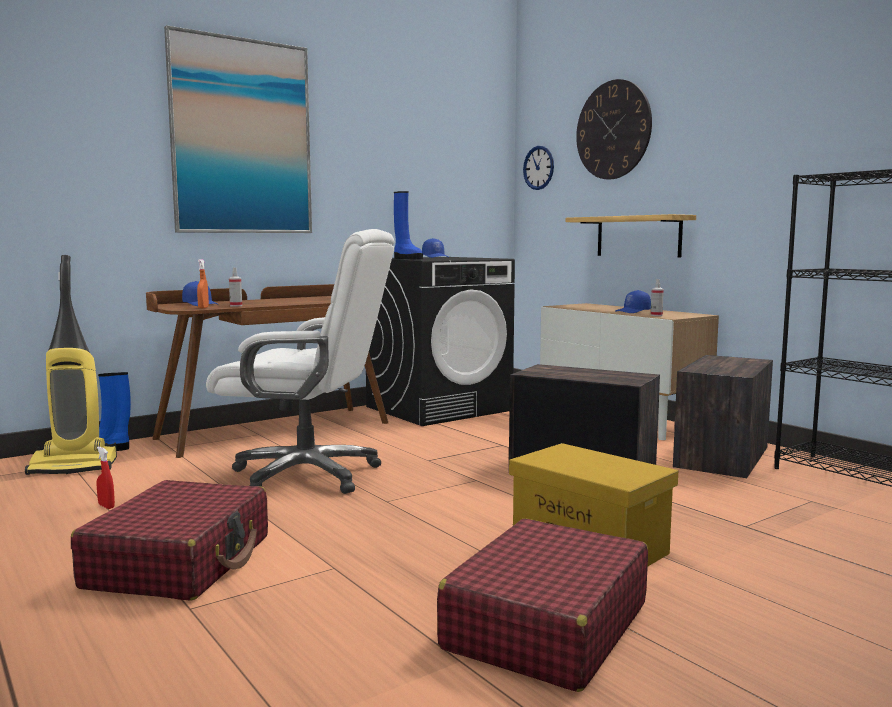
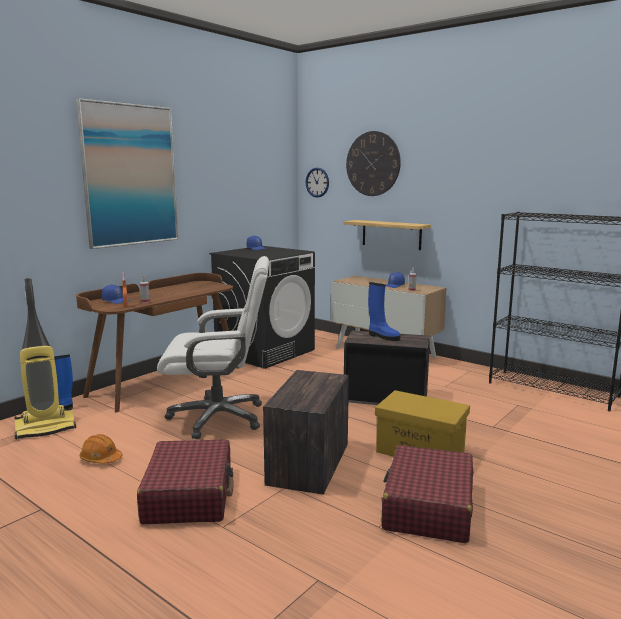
camera: 15 degrees left, 5 degrees up
red spray bottle [97,447,115,509] -> orange hard hat [79,434,123,464]
blue boot [394,191,423,259] -> blue boot moved to [368,282,400,341]
crate [673,355,773,478] -> crate moved to [263,370,349,495]

